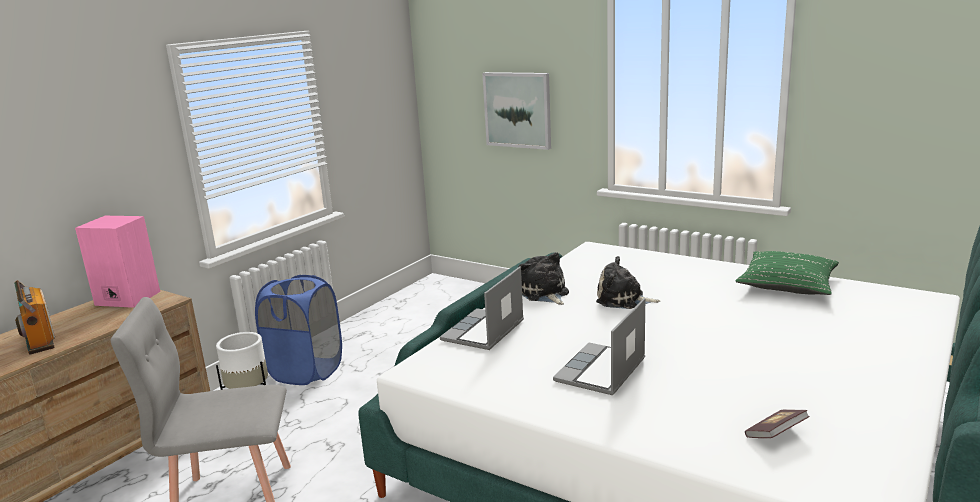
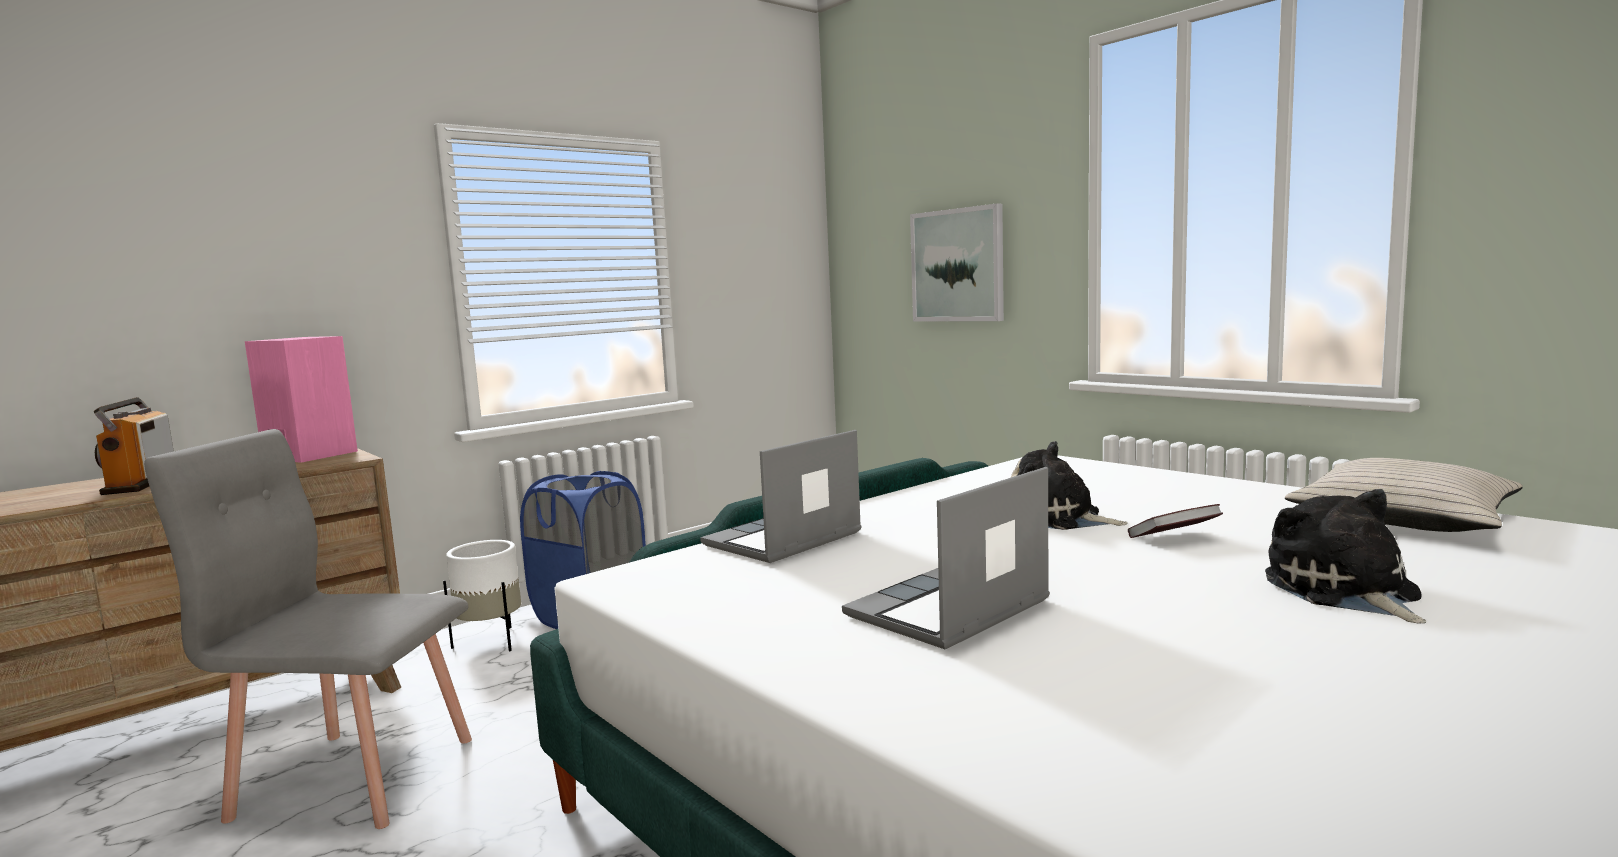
camera: 15 degrees right, 10 degrees down
plush toy [519,252,569,305] -> plush toy moved to [1265,489,1426,624]
green pillow [736,251,839,295] -> beige pillow [1285,458,1523,532]
book [745,409,810,438] -> book moved to [1128,504,1223,538]

